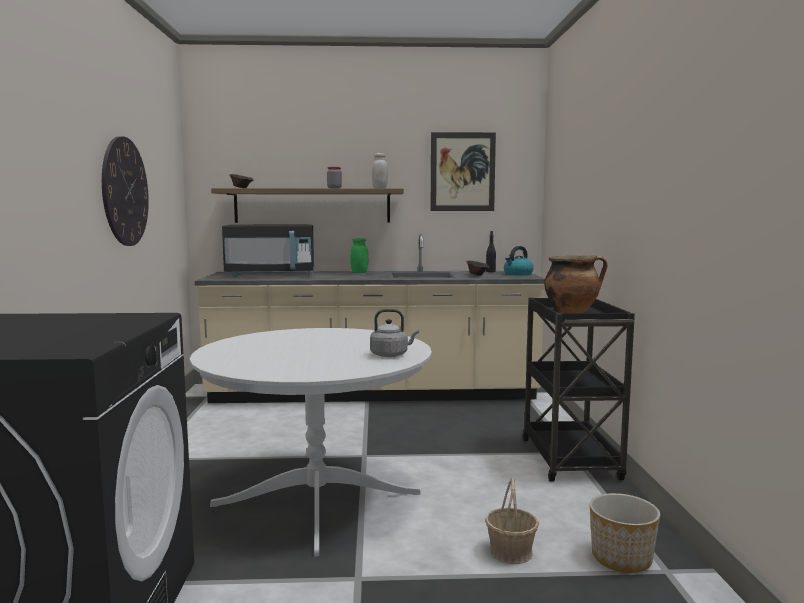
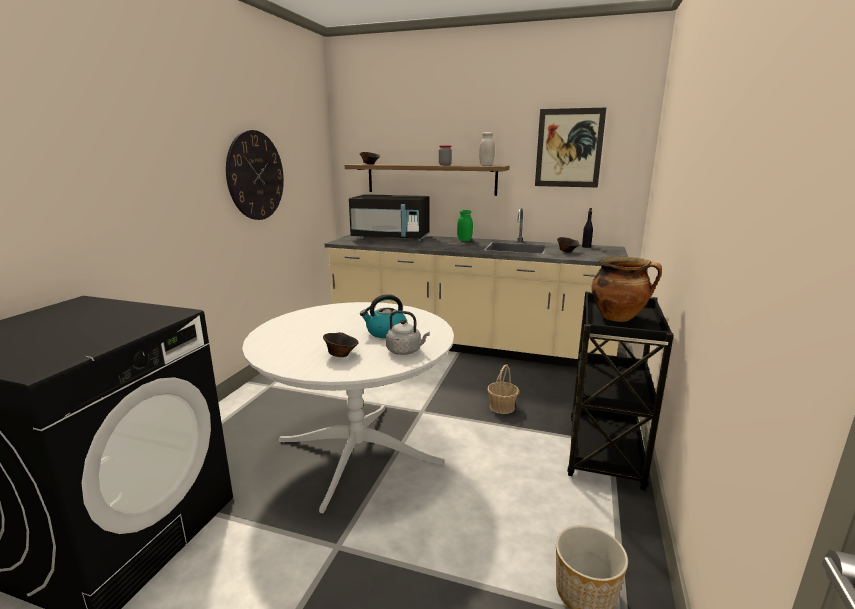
camera: 20 degrees right, 10 degrees up
basket [485,477,539,564] -> basket moved to [487,364,519,414]
kettle [504,246,534,275] -> kettle moved to [360,294,407,338]
none -> brown bowl [323,332,359,357]

